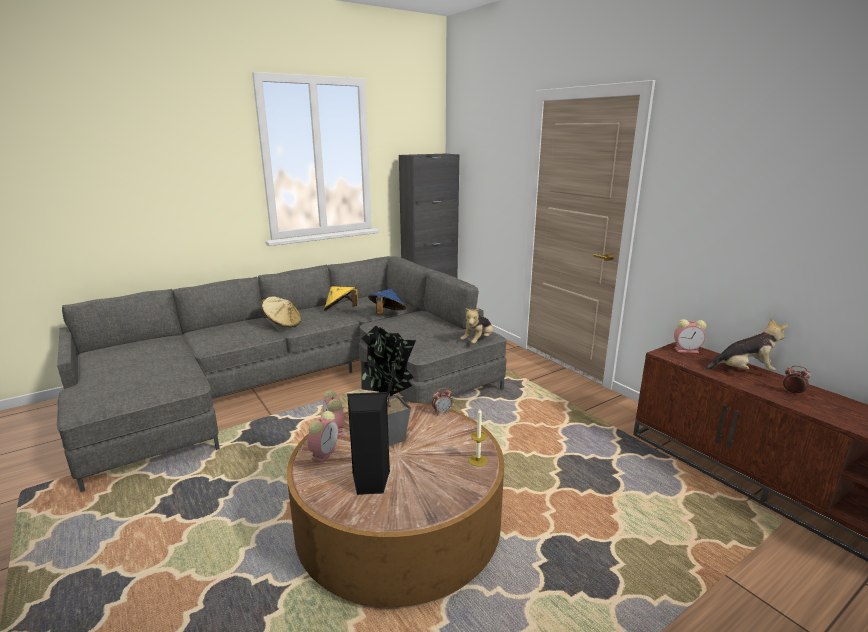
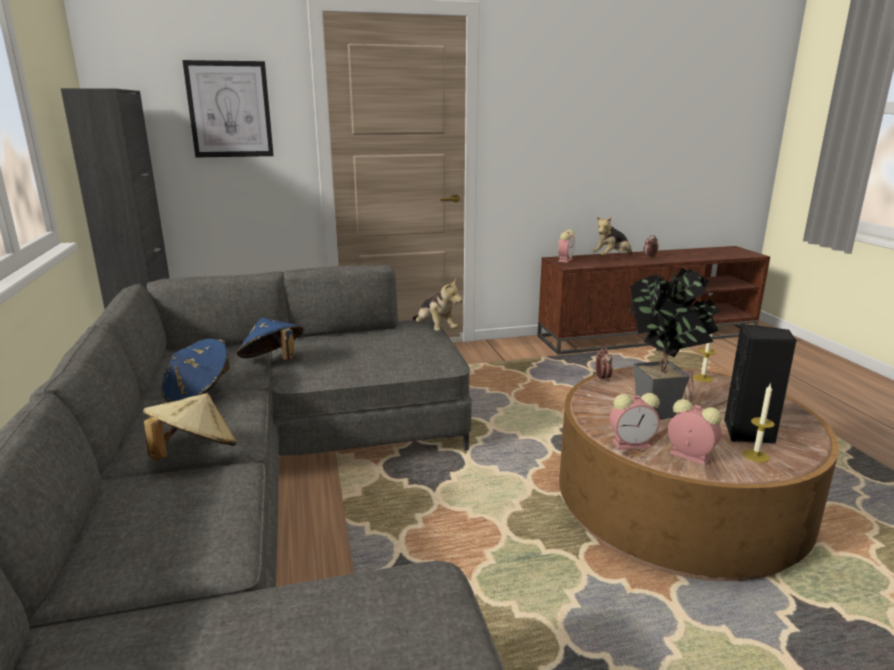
camera: 70 degrees left, 0 degrees up
yellow hat [324,286,358,311] -> blue hat [161,339,230,402]
plush toy [705,318,788,371] -> plush toy turned 150 degrees counterclockwise [592,217,632,256]
none -> picture [182,60,274,158]
none -> candle [743,384,775,463]

